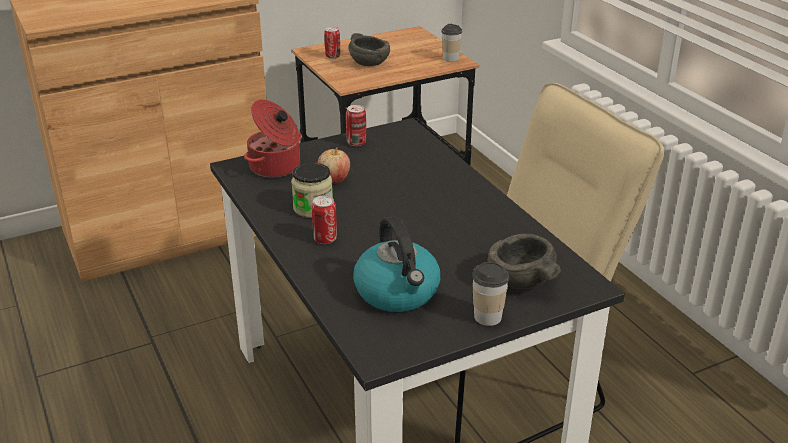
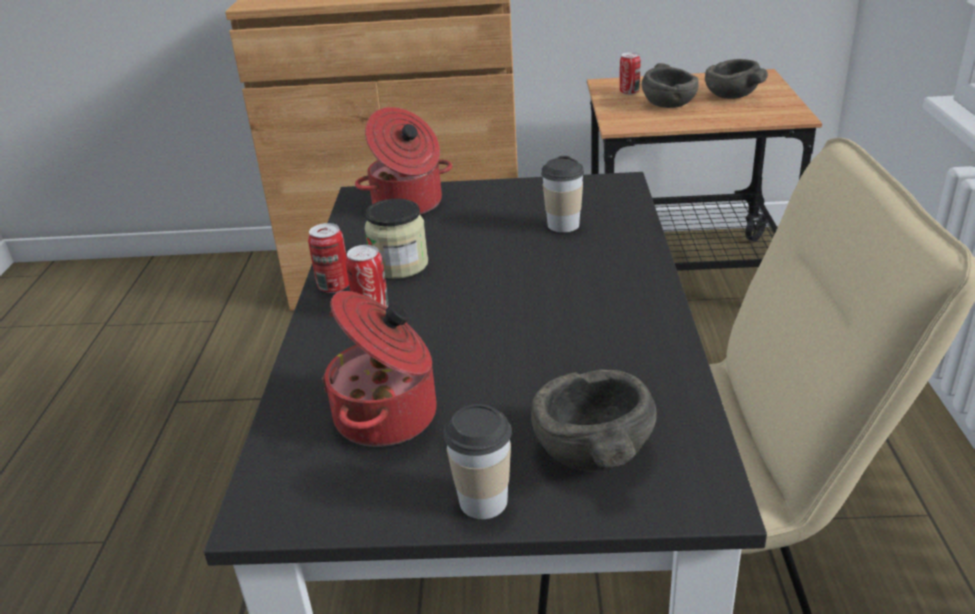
camera: 30 degrees right, 0 degrees up
apple [317,147,350,184] -> none
can [346,105,366,146] -> can moved to [308,223,349,293]
kettle [353,216,440,312] -> cooking pot [322,291,437,447]
cup [441,24,462,62] -> cup moved to [541,156,584,233]
none -> grey bowl [705,59,768,99]

